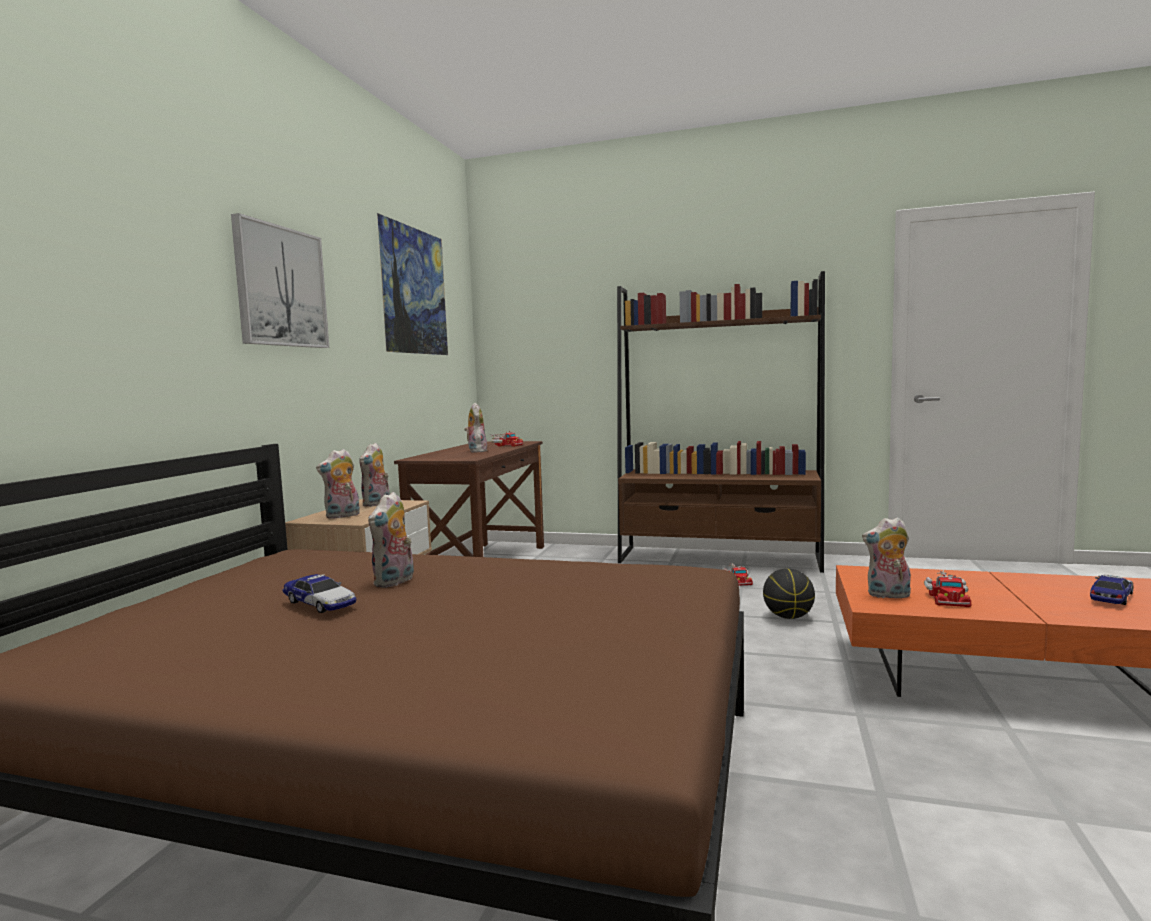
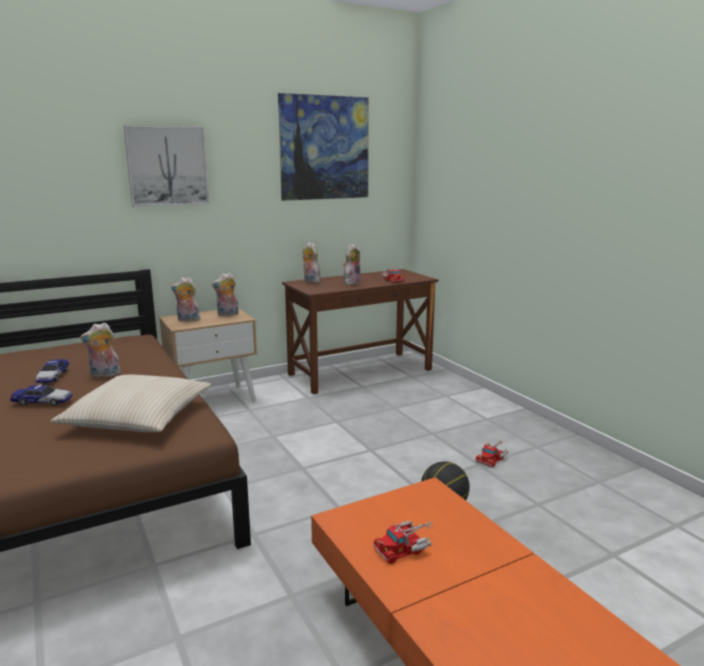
camera: 45 degrees right, 10 degrees up
brown bookcase [617,271,825,573] -> none
plush toy [862,517,911,598] -> plush toy moved to [303,243,321,283]
toy car [1090,575,1133,605] -> toy car moved to [10,384,72,406]
none -> beige pillow [51,375,211,432]

